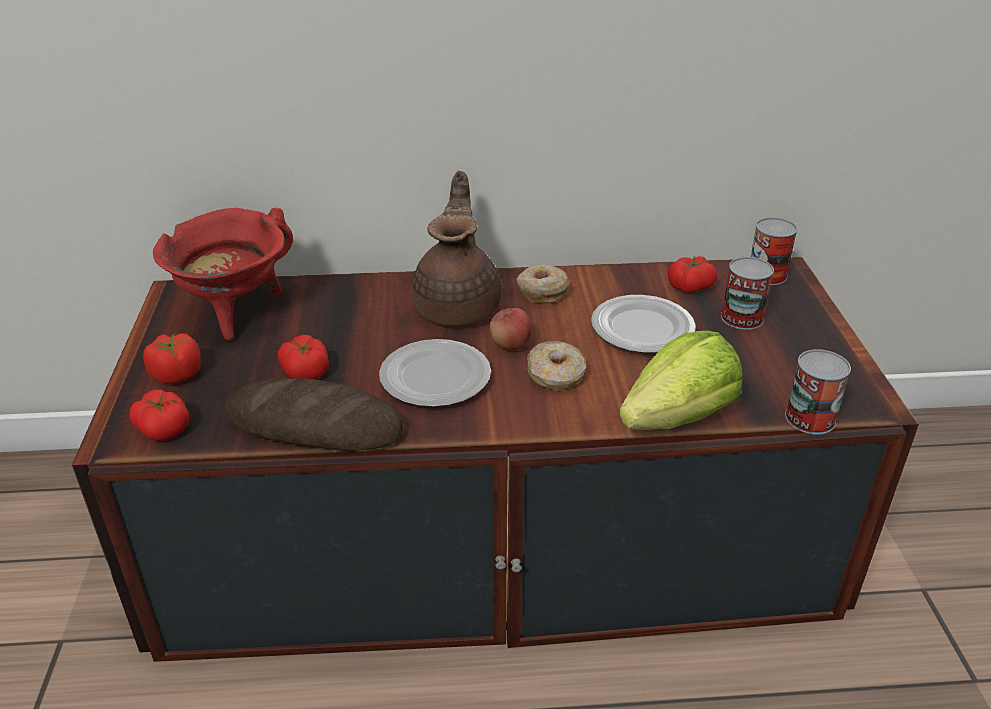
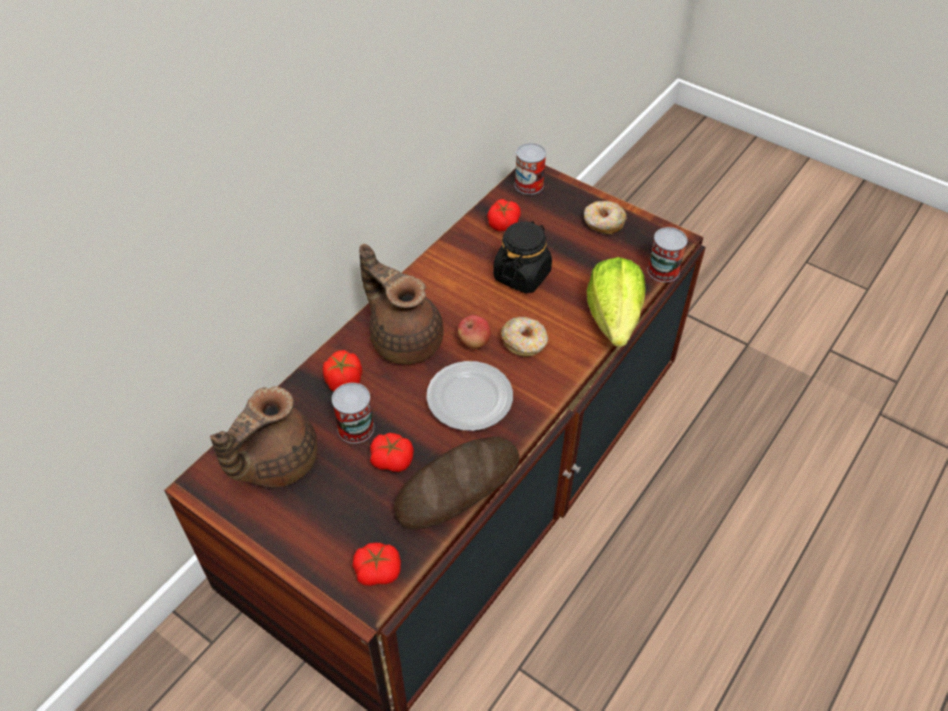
camera: 50 degrees left, 15 degrees up
tomato [143,333,201,384] -> tomato moved to [323,350,362,392]
red cooking pot [153,208,293,341] -> brown teapot [210,386,317,487]
donut [517,265,569,304] -> donut moved to [584,201,627,234]
plate [591,295,696,353] -> black jar [493,221,552,293]
can [721,257,774,330] -> can moved to [332,383,374,443]

